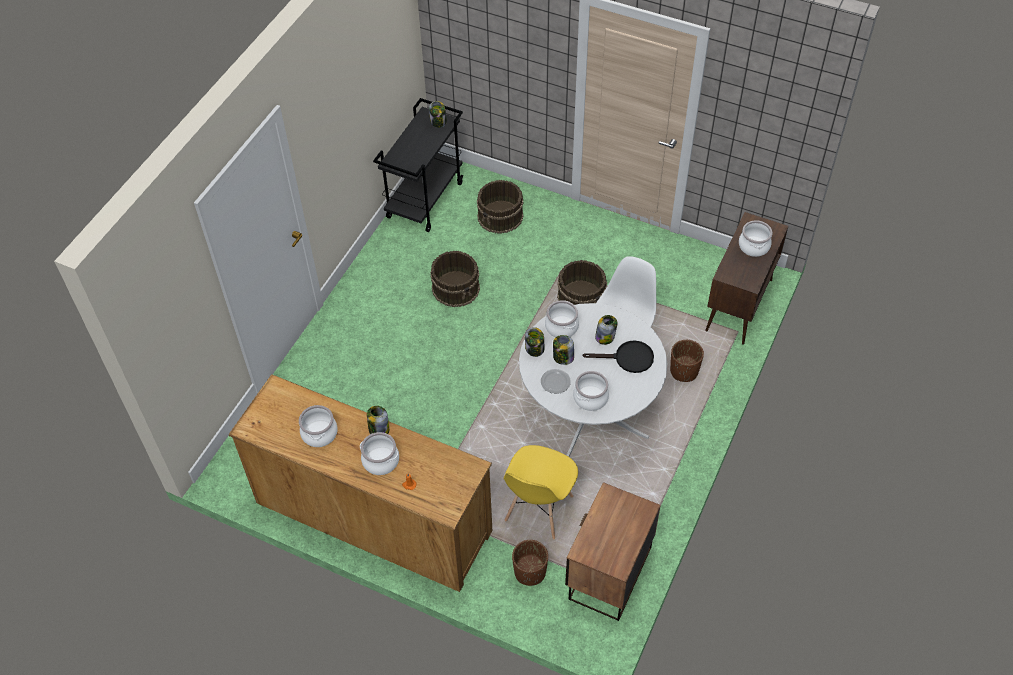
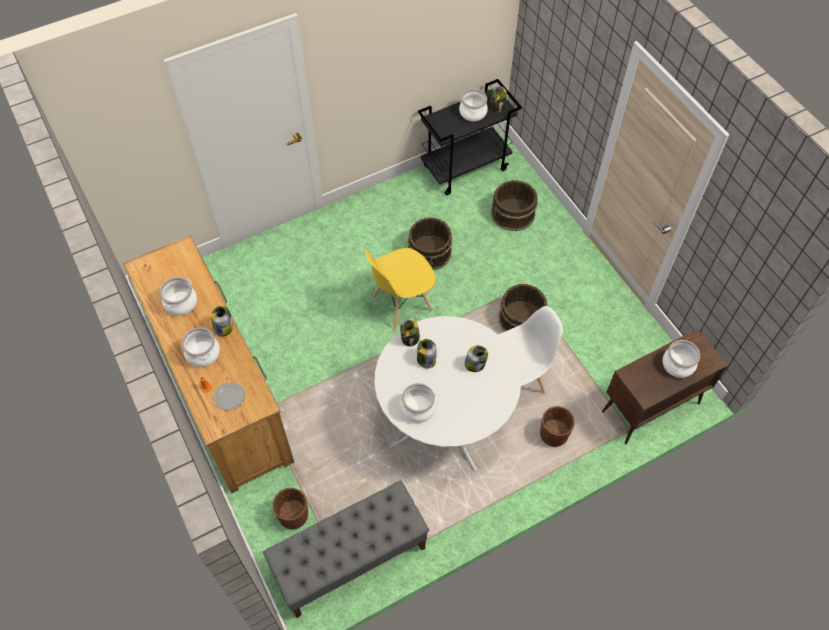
camera: 35 degrees right, 5 degrees up
yellow chair [504,445,578,539] -> yellow chair moved to [365,248,435,331]
plate [541,369,571,394] -> plate moved to [214,382,245,410]
cooking pot [545,300,579,337] -> cooking pot moved to [459,89,488,121]
nightstand [565,482,661,621] -> grey bench [263,480,429,618]
black frying pan [583,340,654,373] -> none

